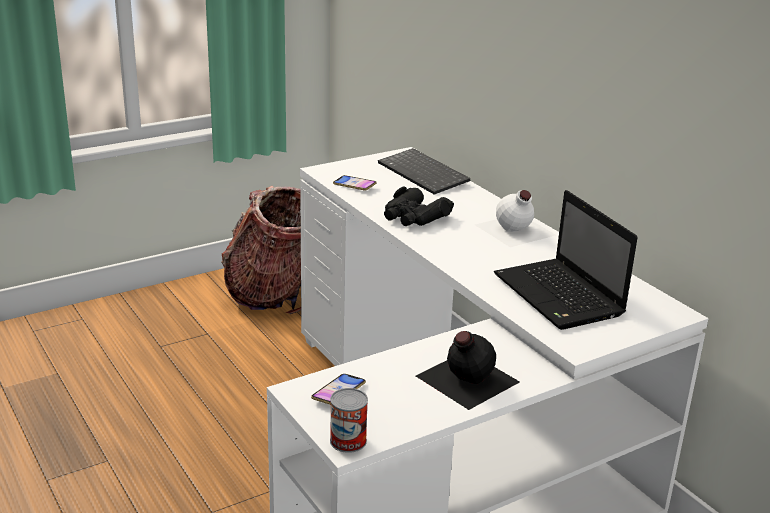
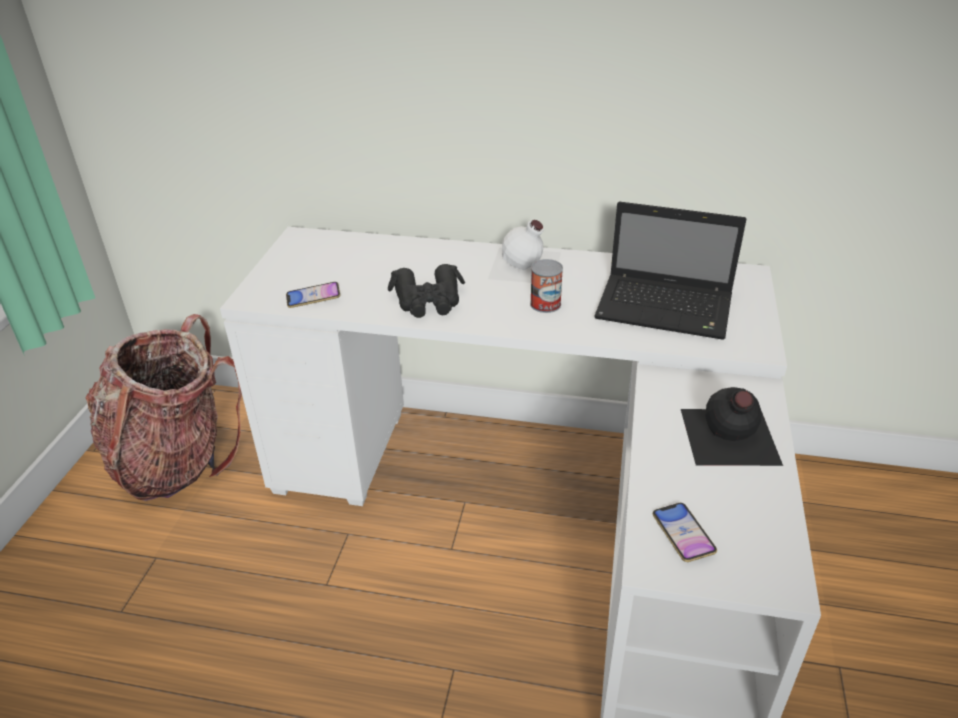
camera: 45 degrees left, 10 degrees up
can [330,388,368,453] -> can moved to [530,259,563,313]
keyboard [378,148,470,194] -> none

